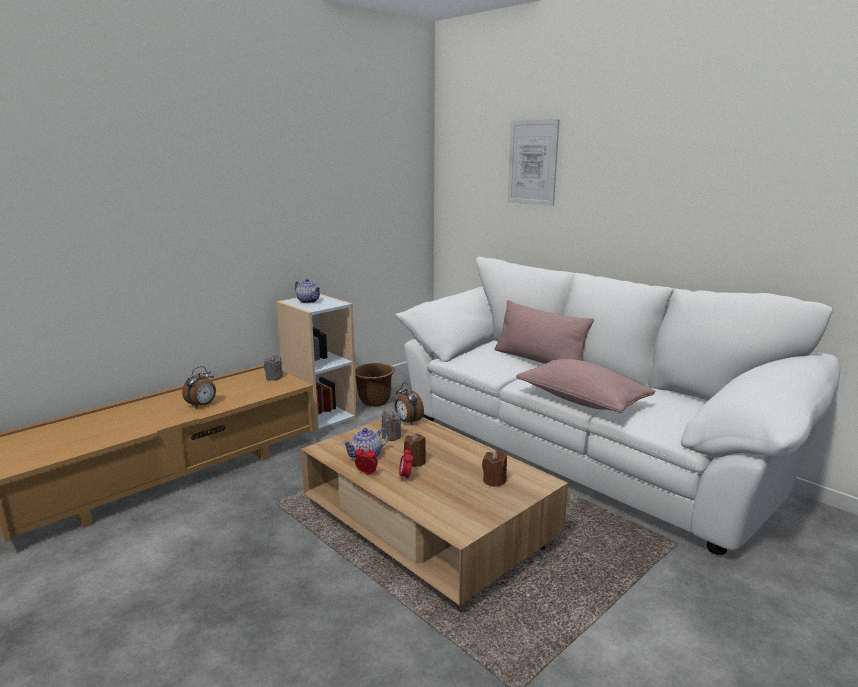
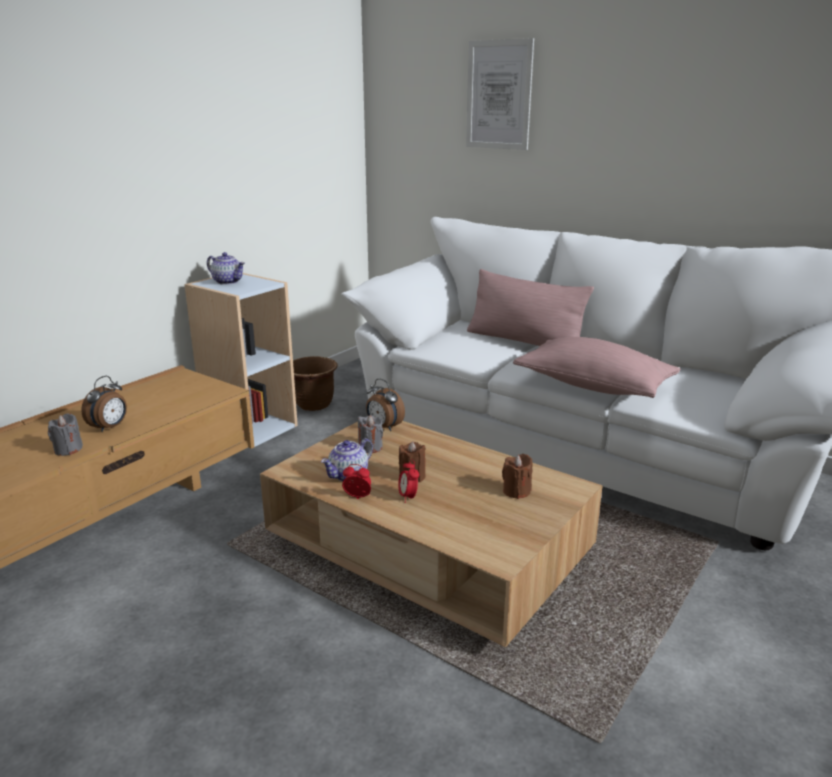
camera: 10 degrees left, 5 degrees up
grey candle [264,355,283,381] -> grey candle moved to [48,413,83,456]

